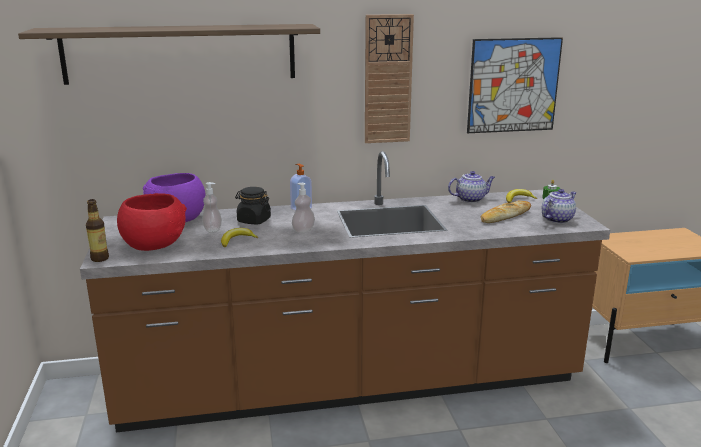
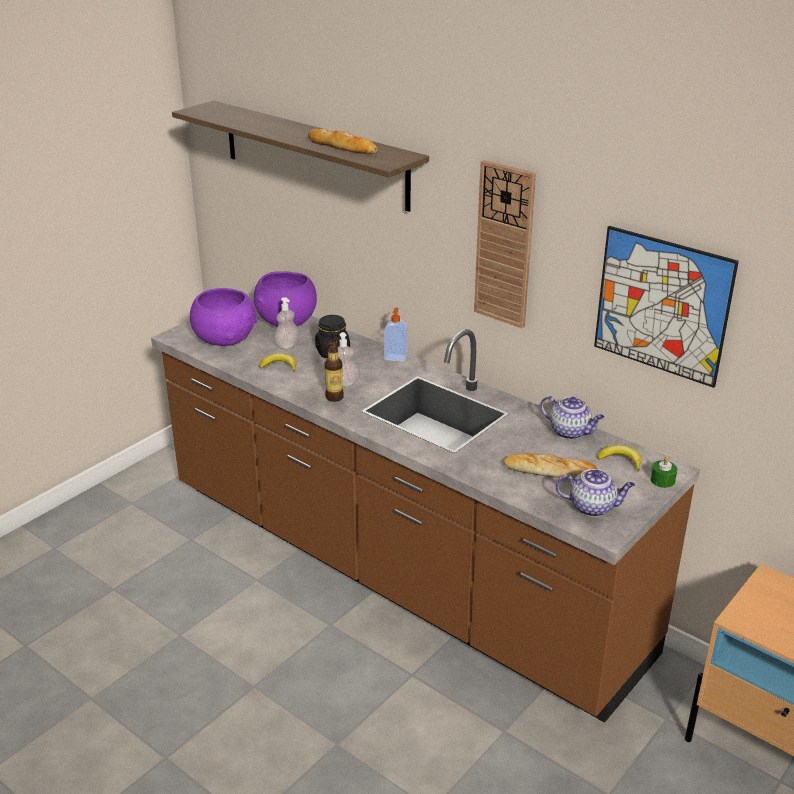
camera: 50 degrees right, 10 degrees up
bottle [86,199,109,262] -> bottle moved to [325,339,344,402]
red bowl [117,193,187,251] -> purple bowl [190,288,258,346]
none -> bread [308,129,378,154]

